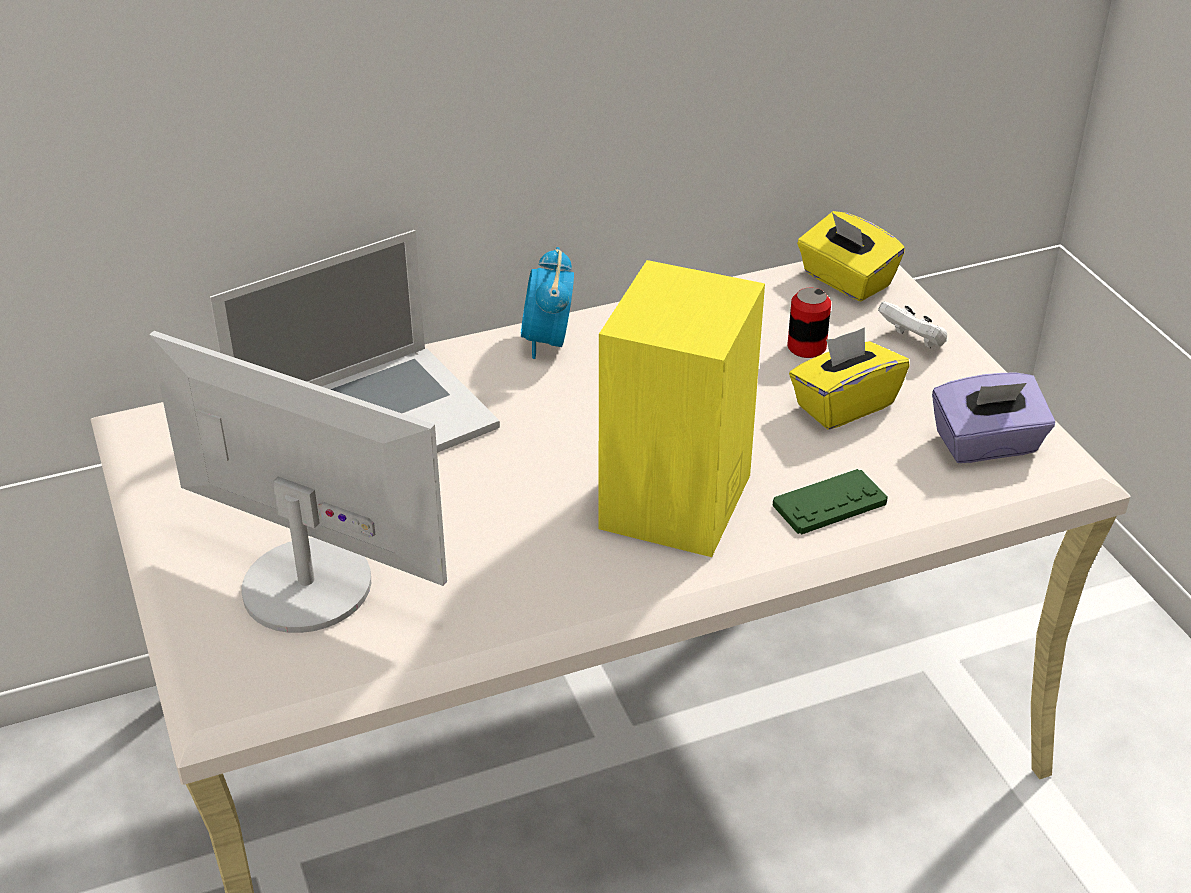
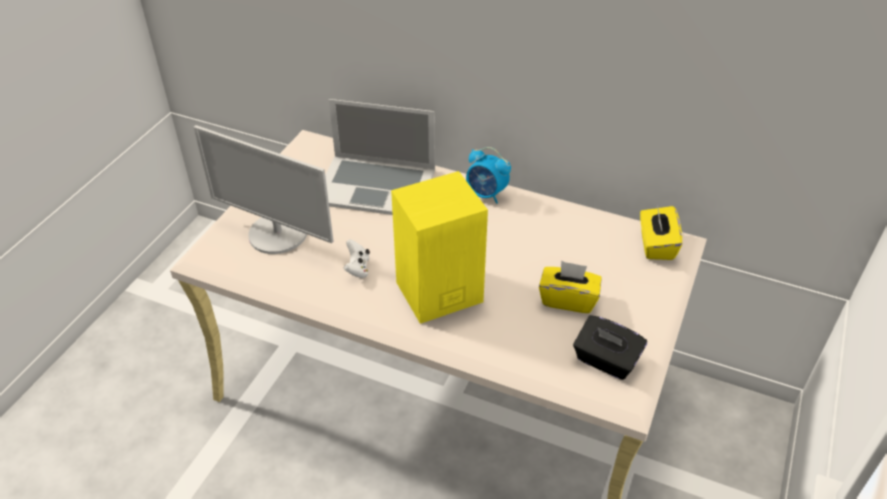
camera: 45 degrees right, 5 degrees up
monitor [149,331,447,633] -> monitor turned 135 degrees clockwise [194,125,333,254]
alarm clock [521,247,574,359] -> alarm clock turned 105 degrees counterclockwise [466,147,511,204]
green game controller [772,469,888,535] -> none
can [787,288,831,358] -> none
white game controller [878,302,947,348] -> white game controller moved to [343,240,370,278]
purple tissue box [932,372,1055,463] -> black tissue box [573,315,647,380]

